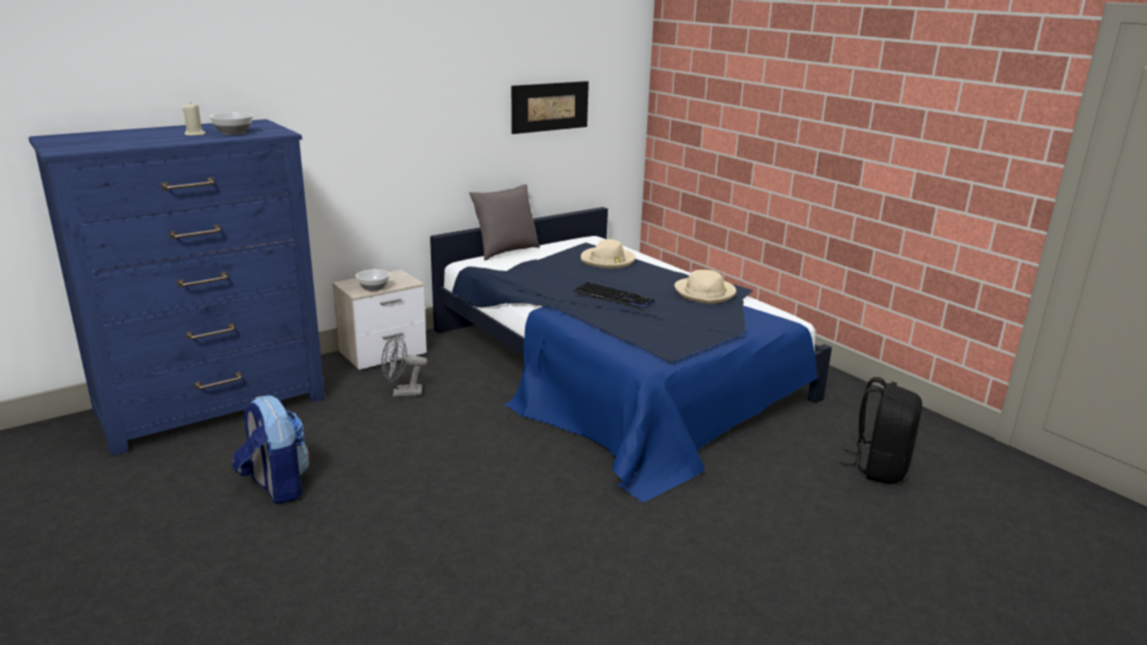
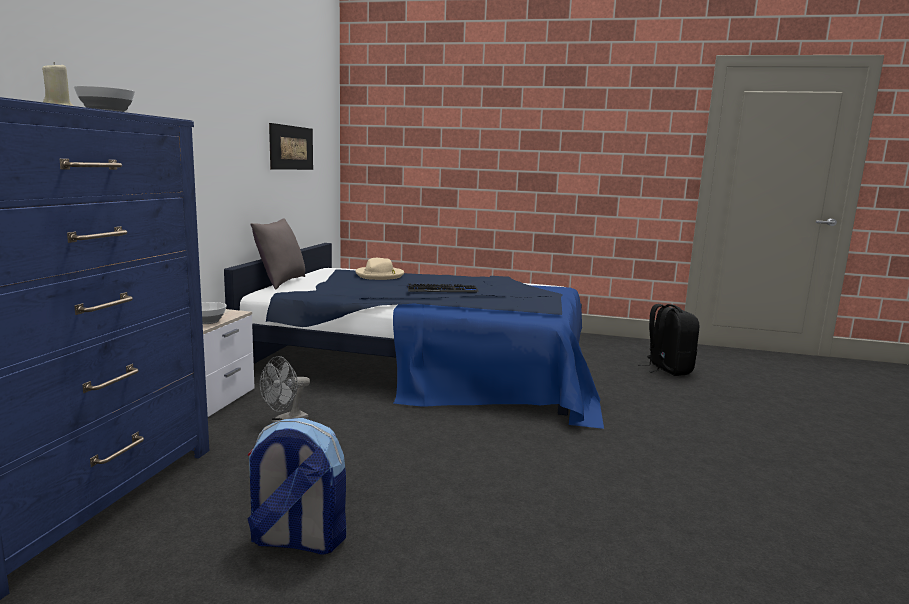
camera: 40 degrees left, 10 degrees down
beige hat [674,270,736,304] -> none

